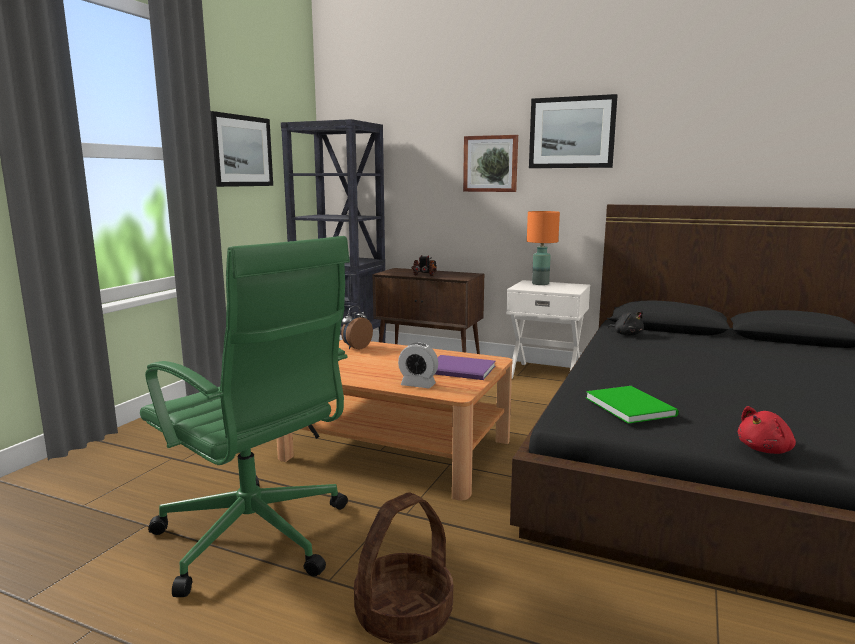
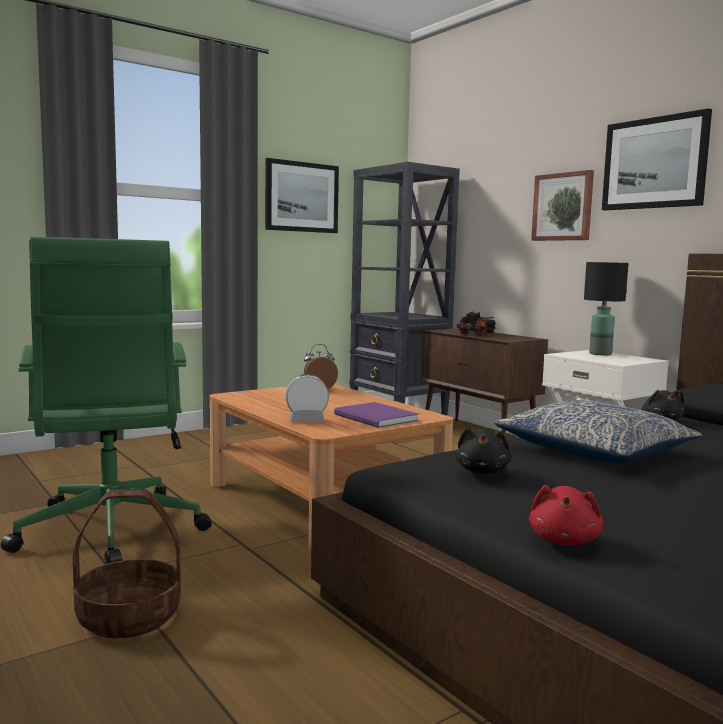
camera: 30 degrees right, 5 degrees down
alarm clock [398,343,438,388] -> alarm clock turned 120 degrees clockwise [285,374,329,422]
orange table lamp [527,211,560,285] -> black table lamp [584,262,629,356]
green book [586,386,679,424] -> black plush toy [455,427,512,474]
red plush toy [738,406,796,454] -> red plush toy turned 75 degrees counterclockwise [529,485,603,545]
none -> pillow [494,400,702,464]

